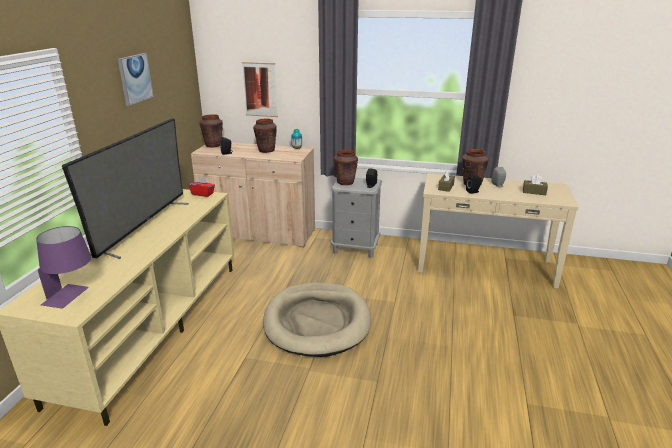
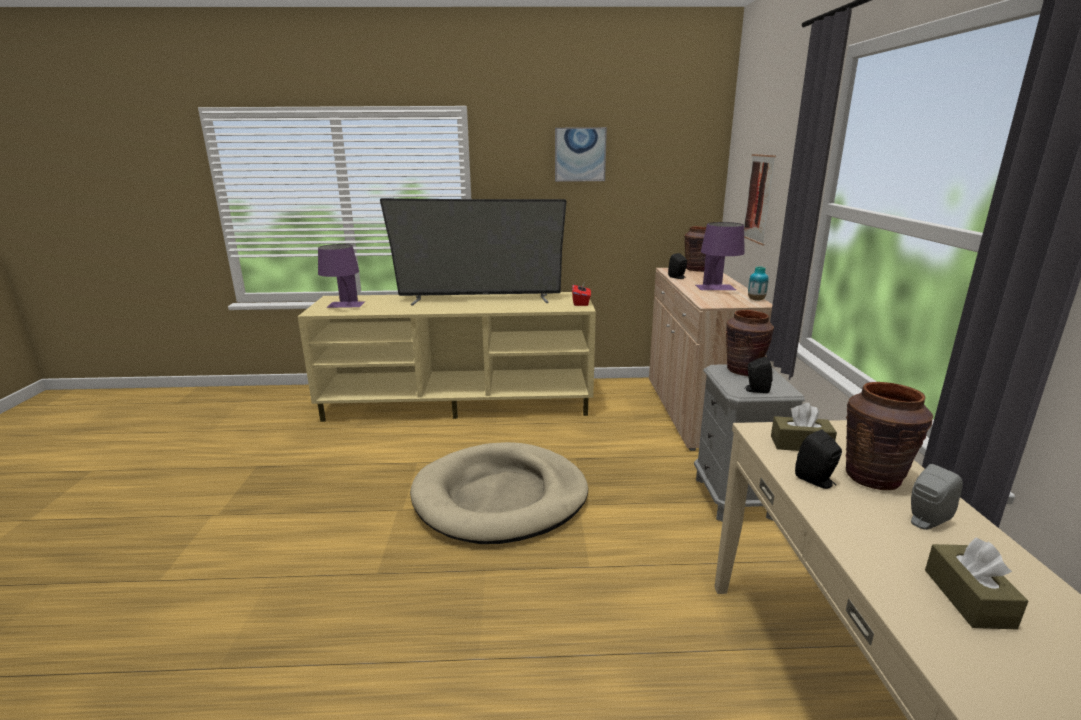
camera: 75 degrees right, 5 degrees down
brown vase [253,118,277,153] -> purple table lamp [696,222,745,290]

